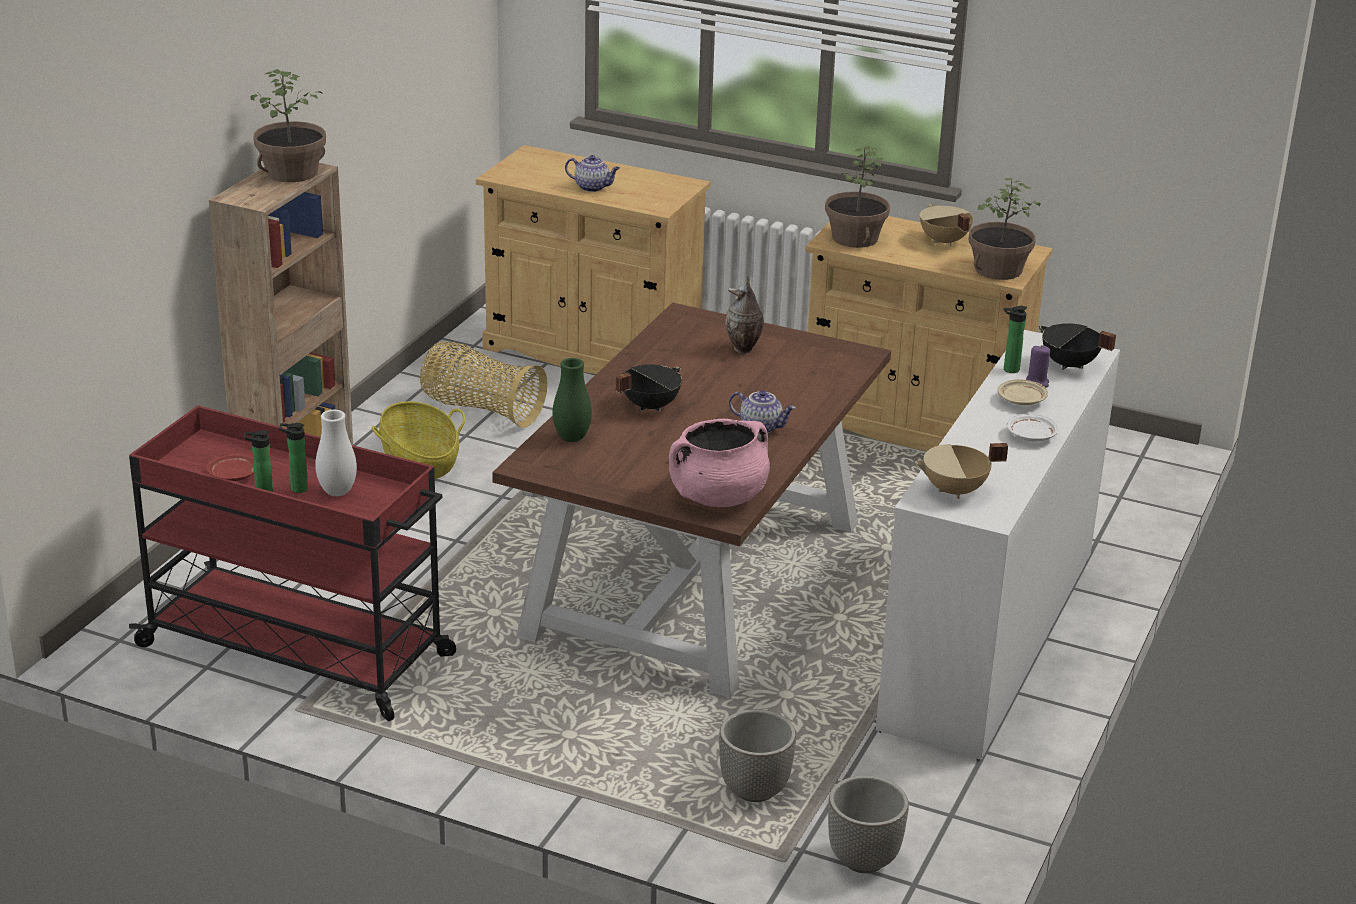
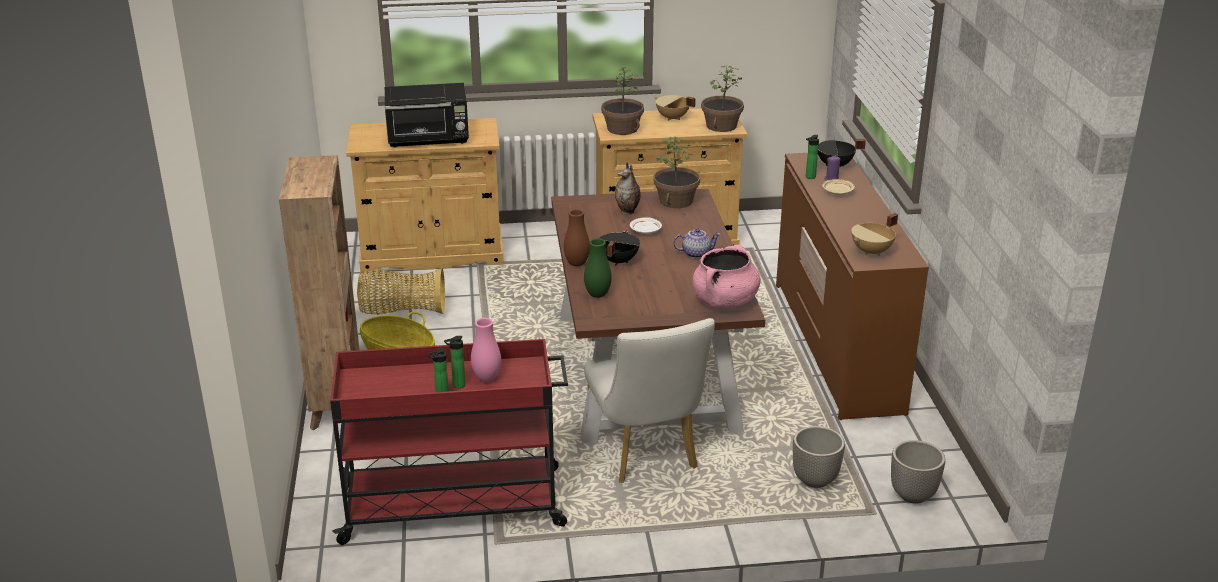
camera: 30 degrees left, 0 degrees up
red plate [206,453,254,481] -> none
potted plant [251,69,326,182] -> potted plant moved to [653,136,700,208]
white vase [315,410,357,496] -> pink vase [471,318,501,382]
teapot [565,155,620,192] -> black microwave [385,83,469,148]
white dresser [876,330,1120,761] -> brown dresser [776,153,929,420]
white plate [1006,414,1058,441] -> white plate moved to [630,217,662,234]
none -> brown vase [564,209,590,266]
none -> white chair [584,318,715,483]

